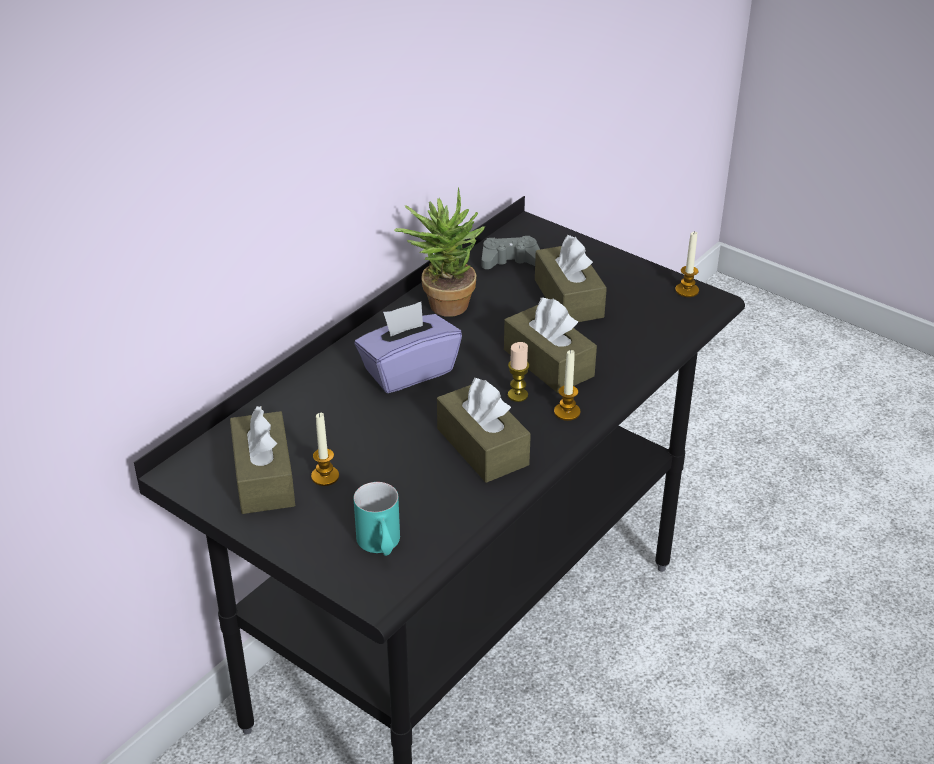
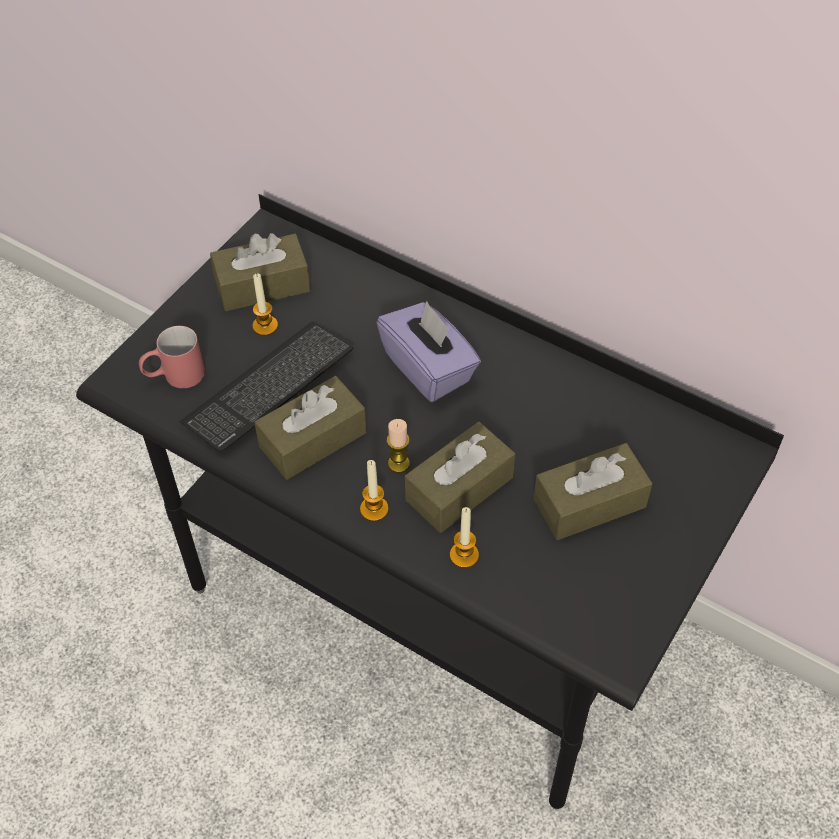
camera: 85 degrees right, 15 degrees up
turquoise mug [354,482,400,556] -> red mug [139,326,205,388]
potted plant [394,188,485,317] -> none
grey game controller [482,236,540,269] -> none
candle [675,232,699,297] -> candle moved to [450,507,479,568]
none -> keyboard [179,321,353,452]

